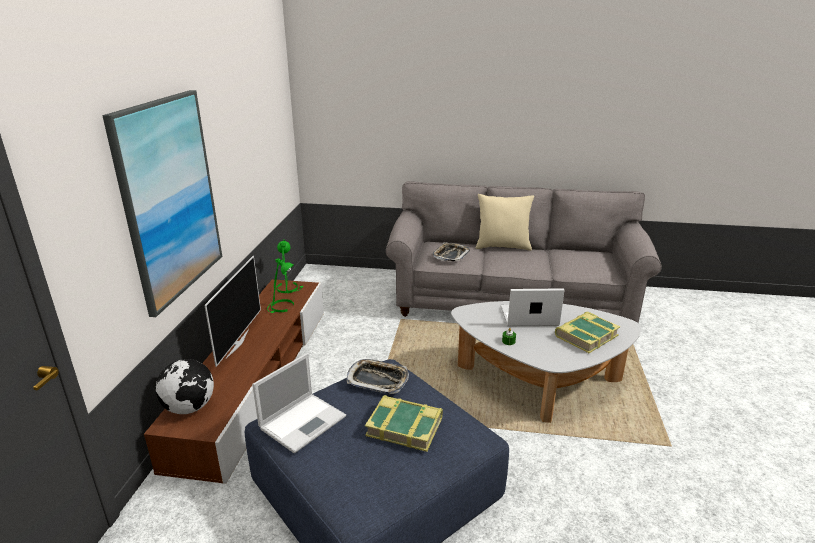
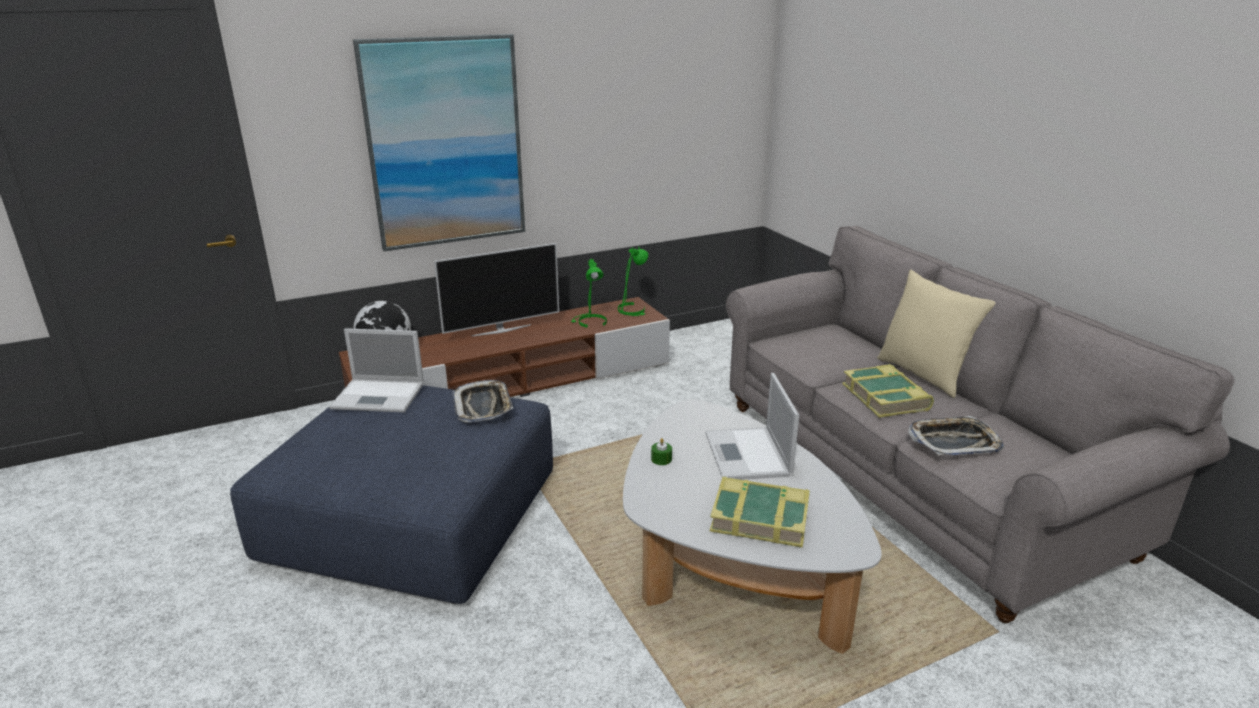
camera: 55 degrees right, 0 degrees up
book [365,395,443,452] -> book moved to [842,364,934,418]
tray [433,242,470,261] -> tray moved to [908,416,1004,455]
laptop [500,288,565,326] -> laptop turned 150 degrees counterclockwise [705,373,799,480]

